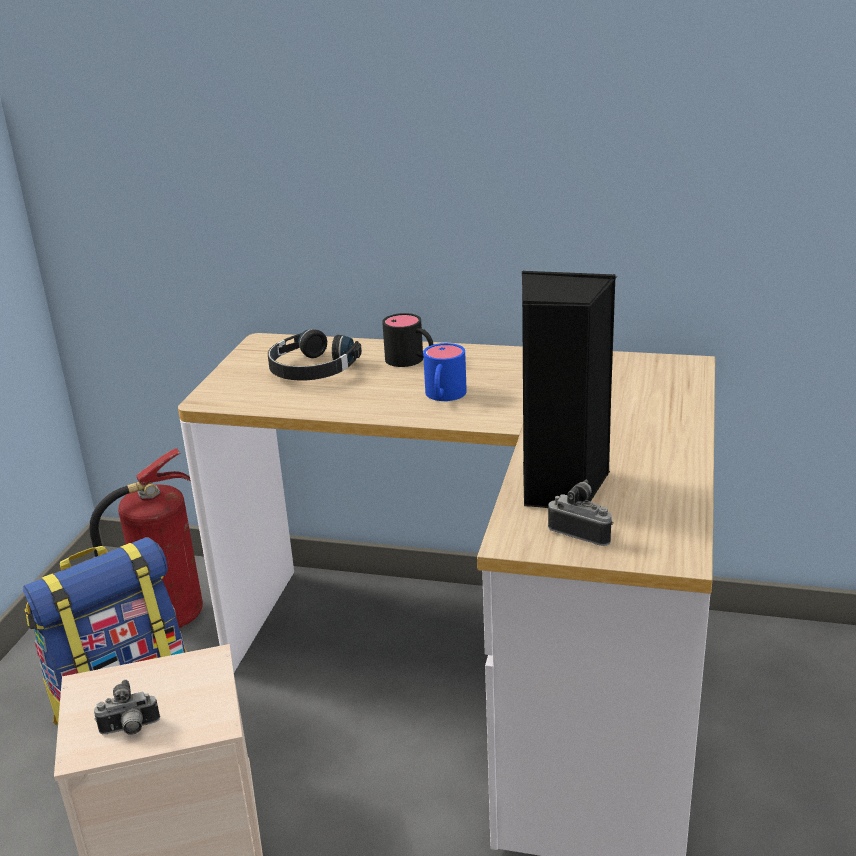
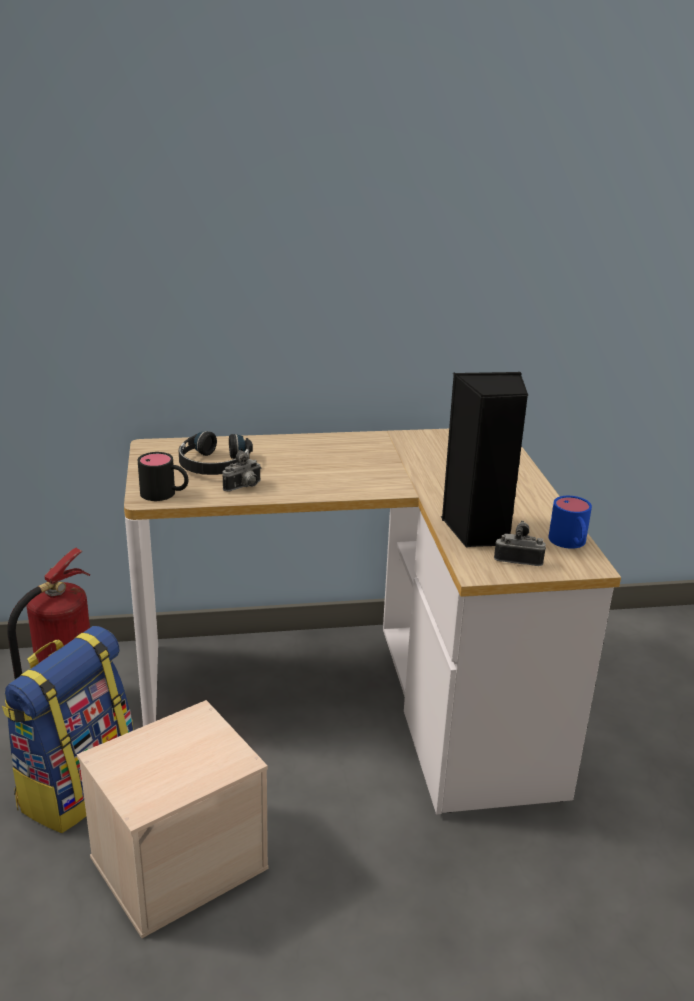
camera: 25 degrees left, 0 degrees up
camera [94,680,160,735] -> camera moved to [222,450,261,491]
black mug [382,313,433,367] -> black mug moved to [138,452,189,501]
blue mug [423,343,467,401] -> blue mug moved to [548,496,592,549]

